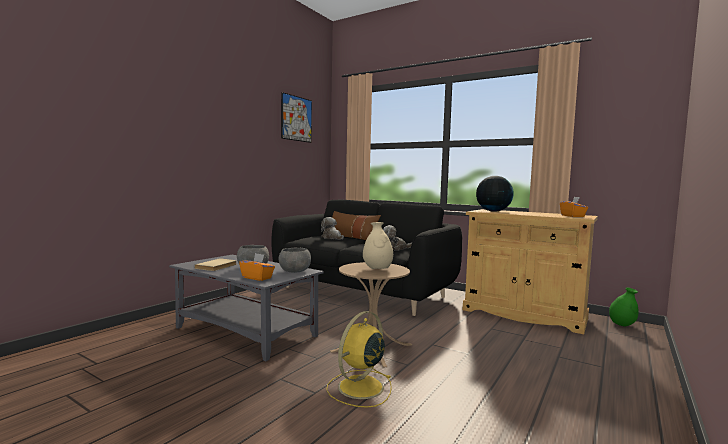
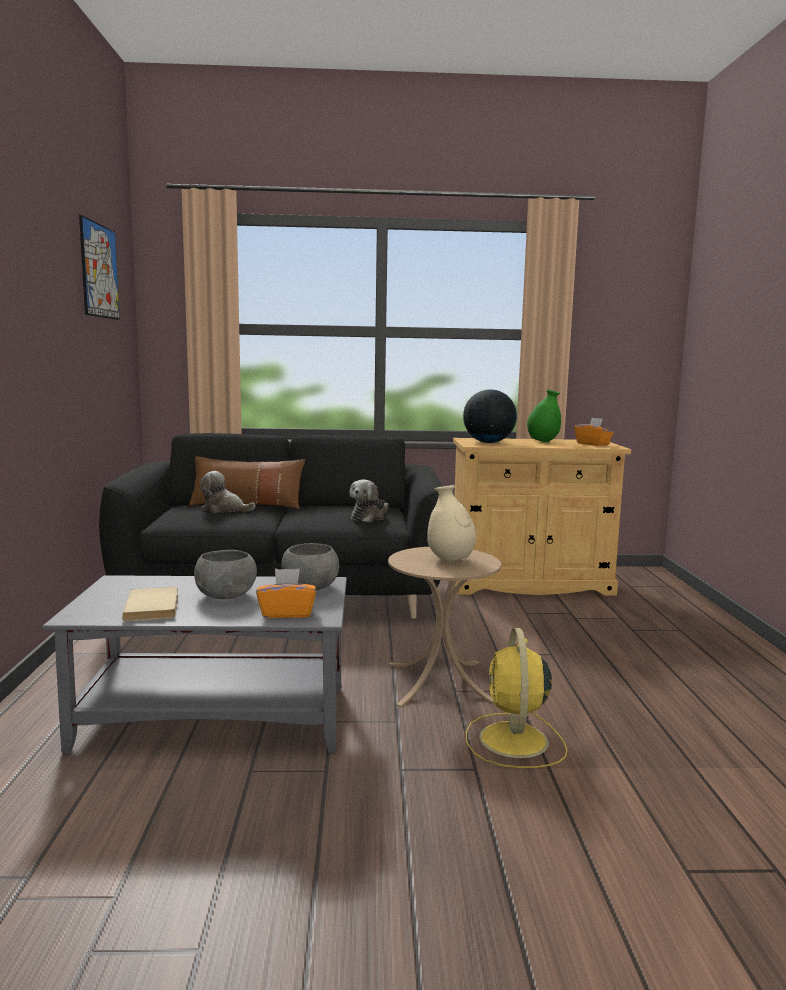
camera: 35 degrees left, 5 degrees up
green vase [609,288,639,326] -> green vase moved to [527,390,561,442]

